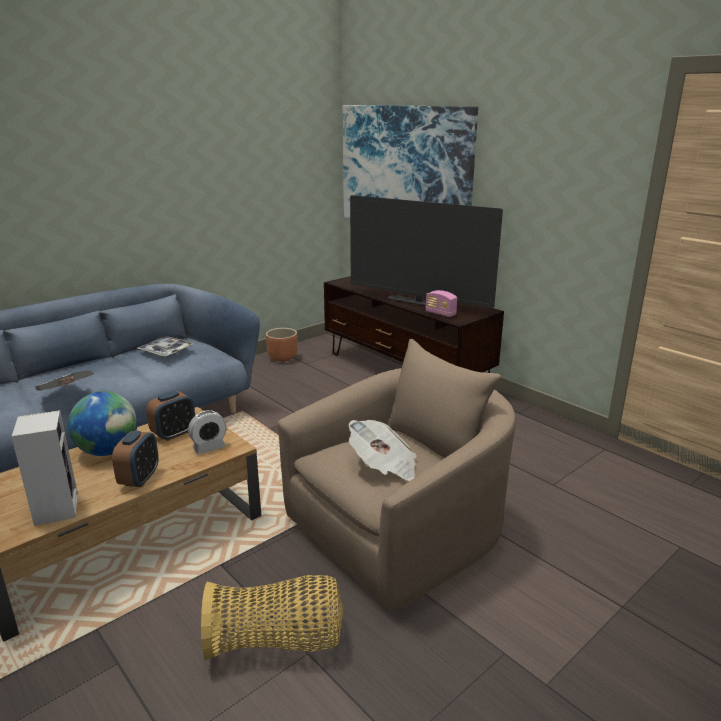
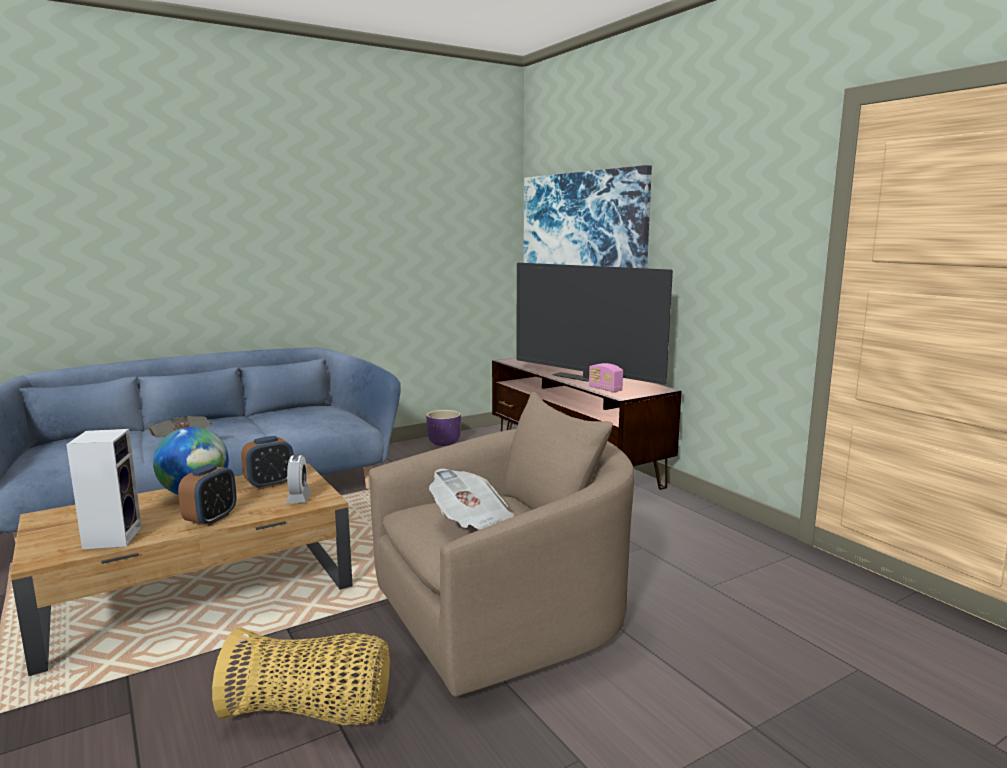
camera: 10 degrees right, 10 degrees down
tray [137,336,194,356] -> none
alarm clock [188,410,227,454] -> alarm clock turned 75 degrees counterclockwise [286,455,311,503]
brown planter [266,328,297,362] -> purple planter [426,410,461,446]

